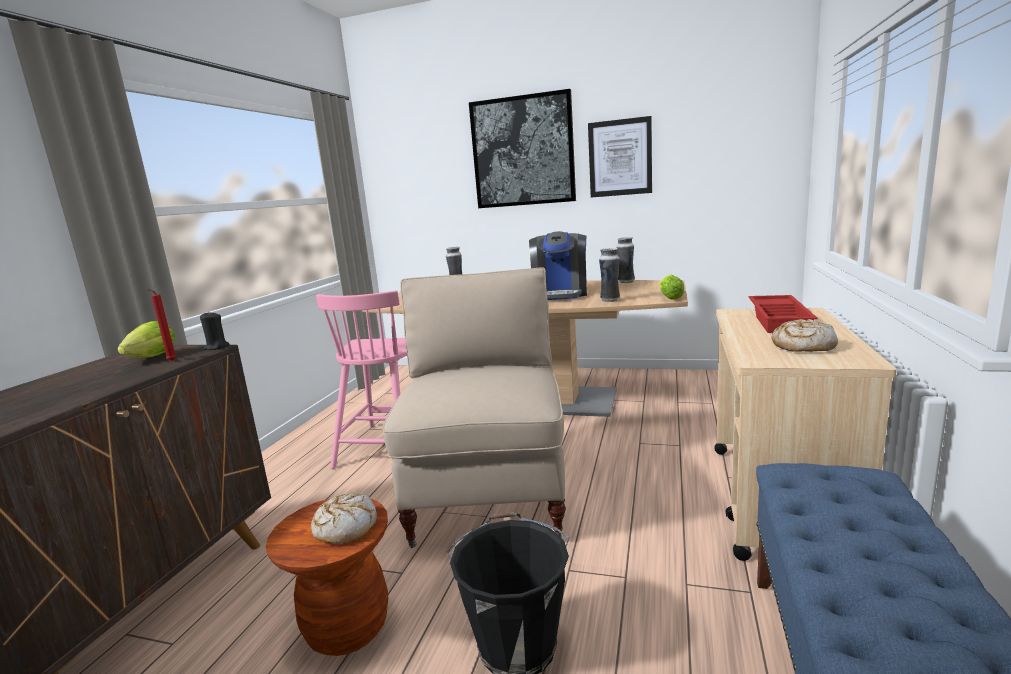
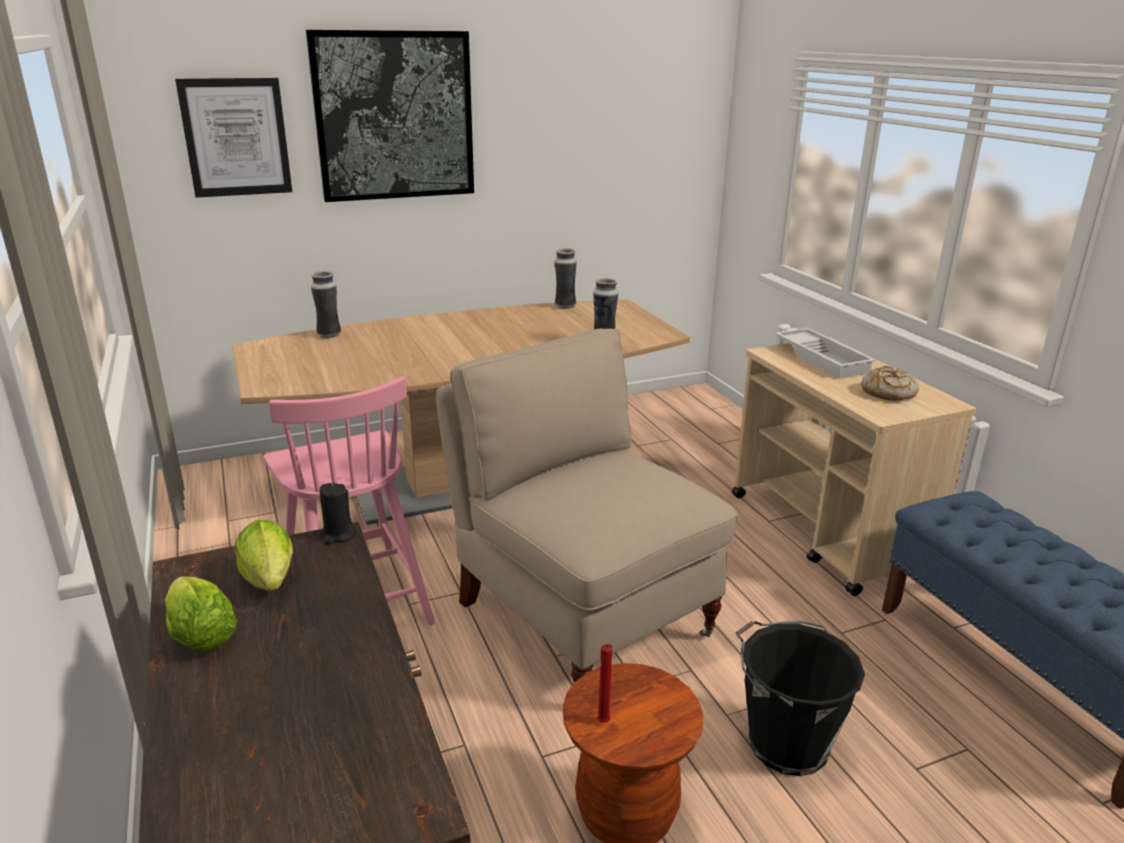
camera: 40 degrees left, 10 degrees up
red candle [147,289,177,361] -> red candle moved to [597,644,613,723]
bread [311,493,377,544] -> none
coffee machine [529,231,587,300] -> none
picture [588,116,652,197] -> picture moved to [175,78,292,198]
lettuce [660,275,685,300] -> lettuce moved to [165,576,237,652]
red tray [749,295,818,333] -> white tray [774,328,876,379]

